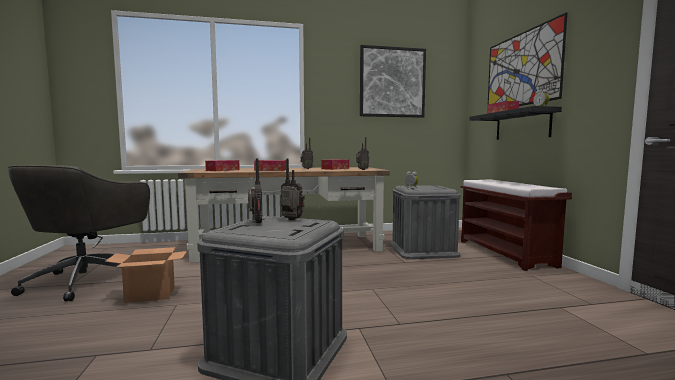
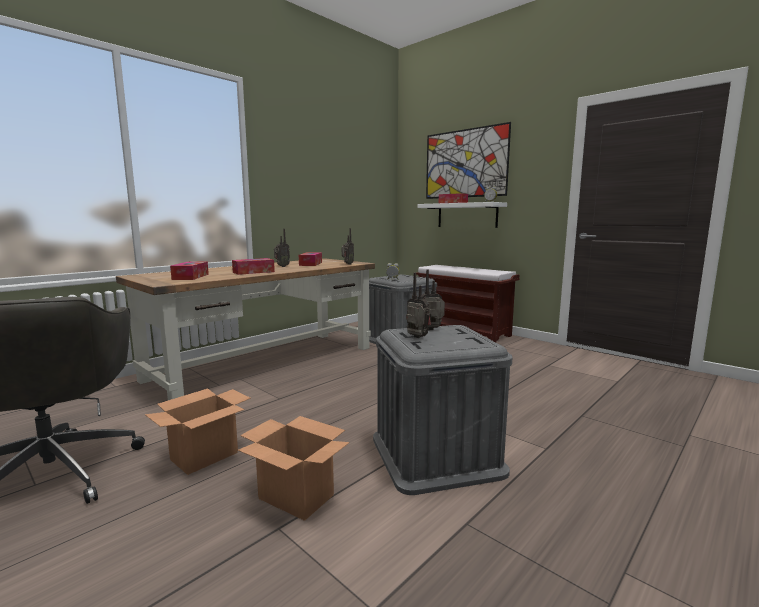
camera: 35 degrees left, 5 degrees up
picture [360,45,426,118] -> none
black shelf [470,106,562,140] -> white shelf [417,202,507,228]
none -> cardboard box [237,416,350,521]

